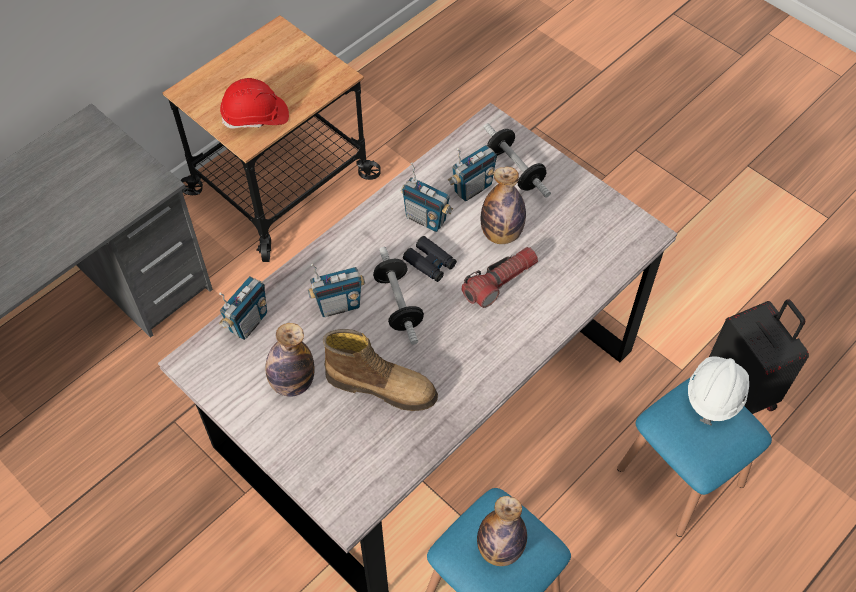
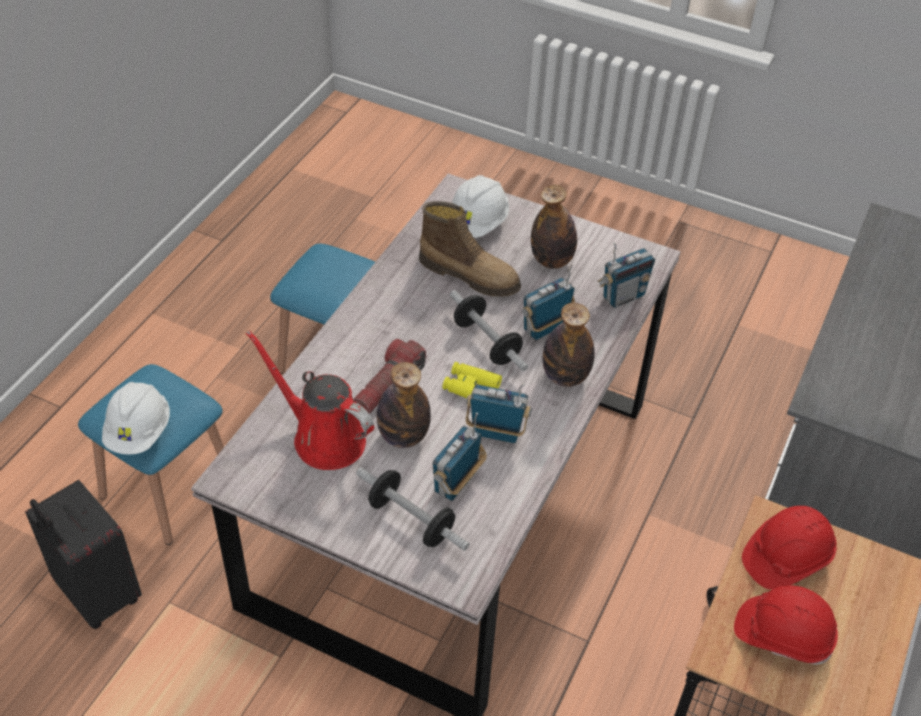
camera: 160 degrees right, 10 degrees down
radio [219,276,267,340] -> radio turned 135 degrees counterclockwise [598,242,655,308]
boot [323,329,438,411] -> boot turned 150 degrees counterclockwise [419,201,521,296]
black binoculars [403,236,457,282] -> yellow binoculars [442,362,502,398]
bottle [477,496,527,566] -> bottle moved to [543,303,595,387]
none -> red watering can [246,330,374,470]
none -> white hard hat [452,175,509,238]
none -> red hard hat [734,585,838,664]

